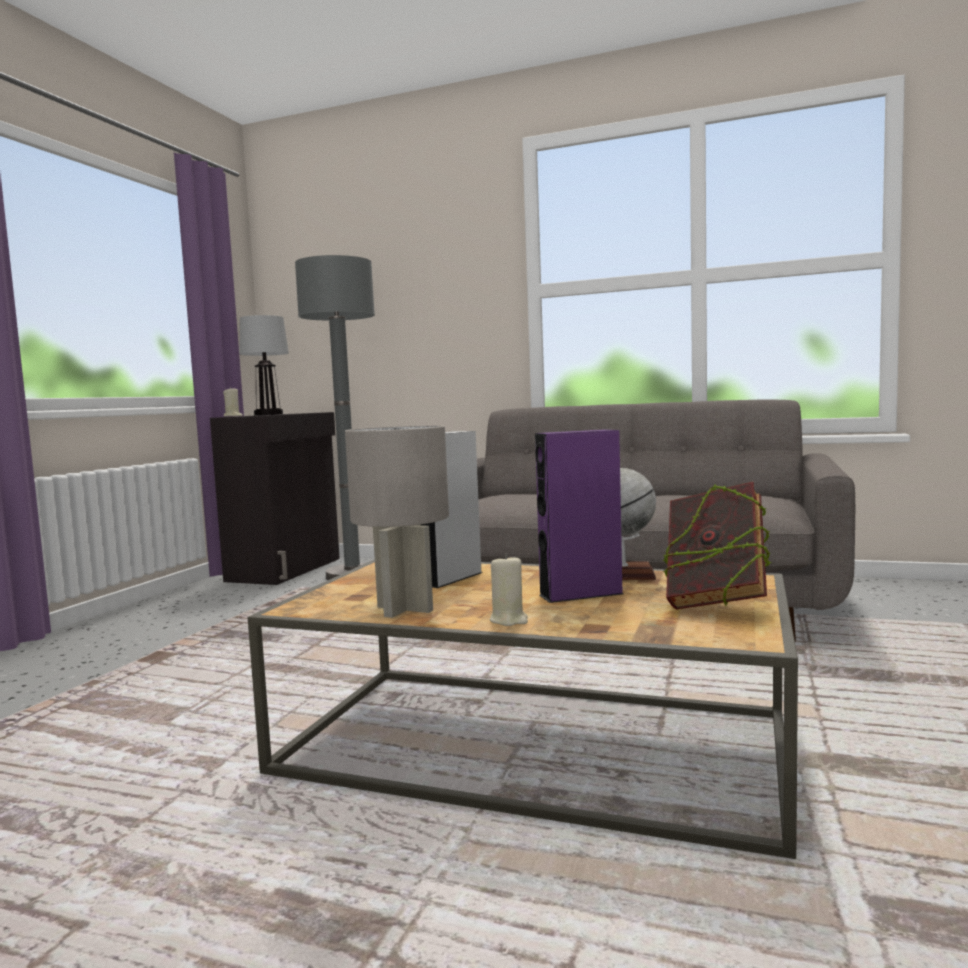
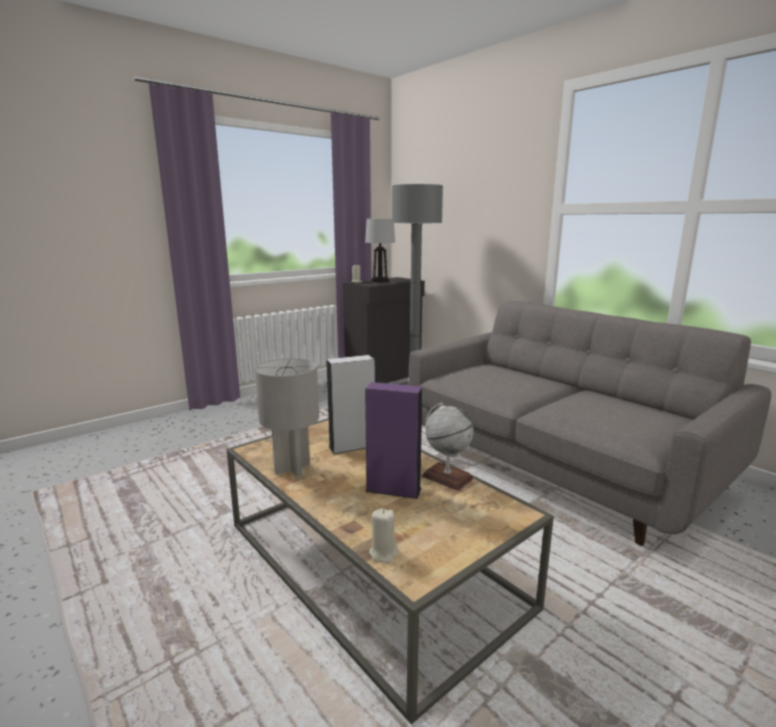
camera: 30 degrees right, 10 degrees up
beige candle [490,553,528,626] -> beige candle moved to [369,508,398,563]
book [662,482,772,610] -> none

